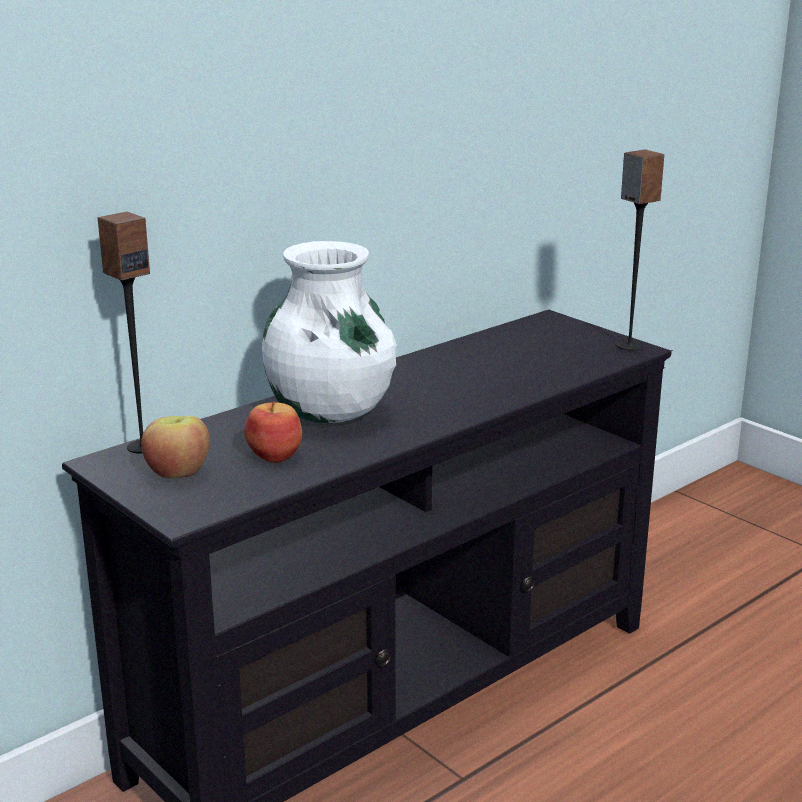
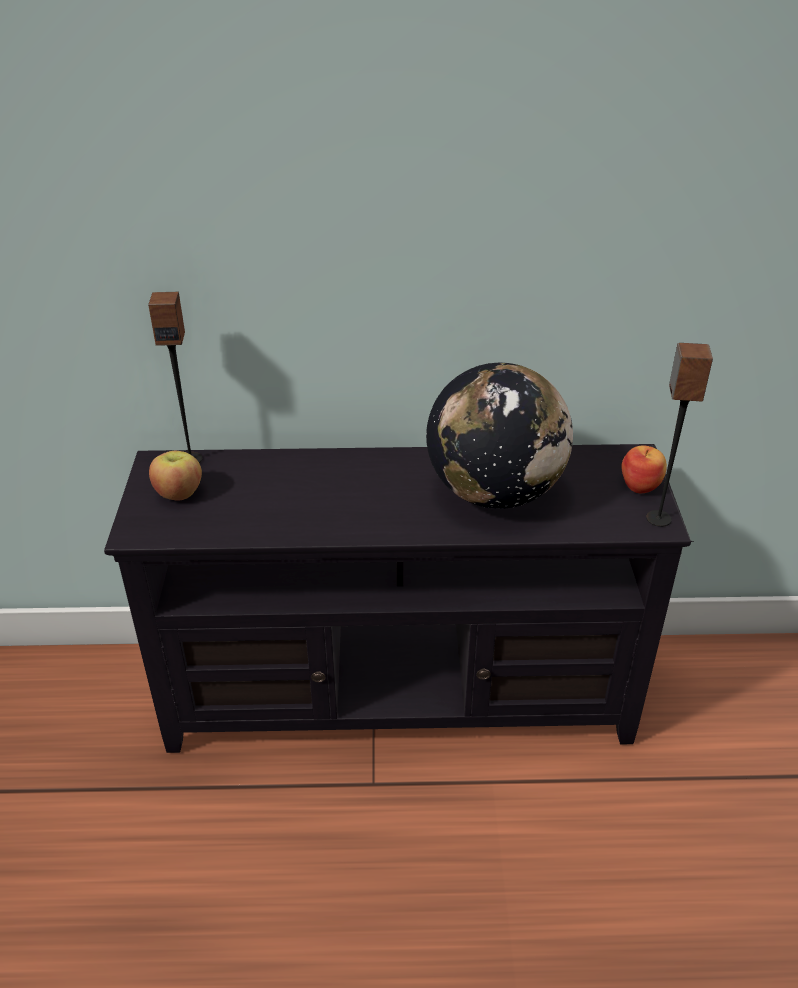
camera: 40 degrees right, 15 degrees up
apple [244,402,302,463] -> apple moved to [621,446,667,493]
white vase [262,241,397,423] -> none
none -> globe [426,362,573,509]

